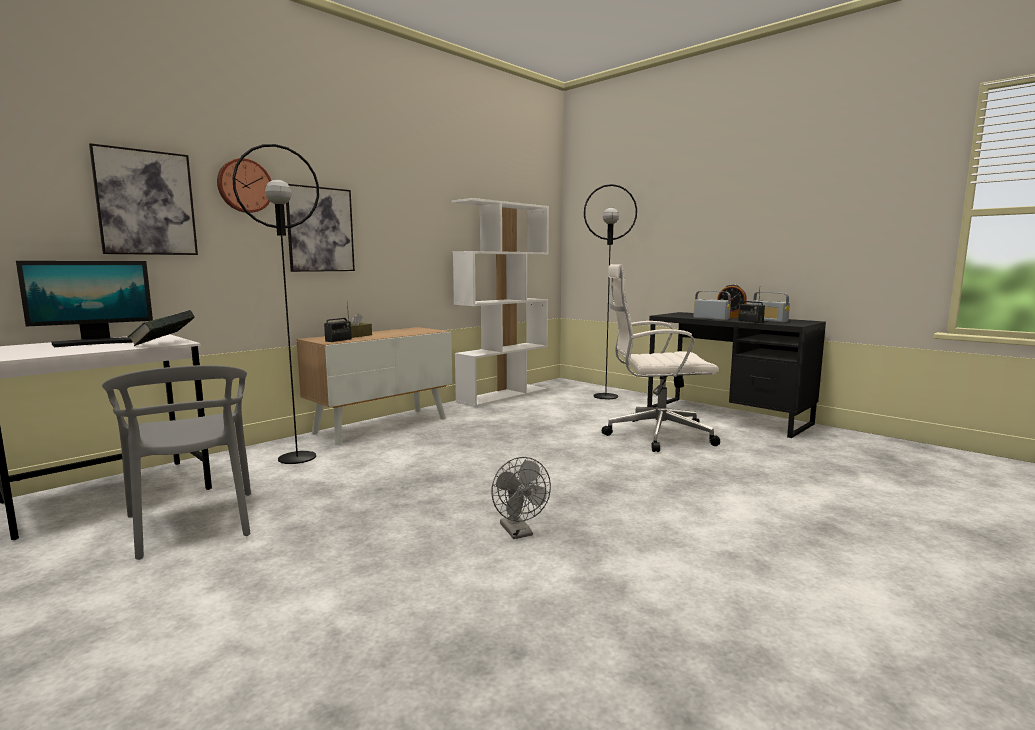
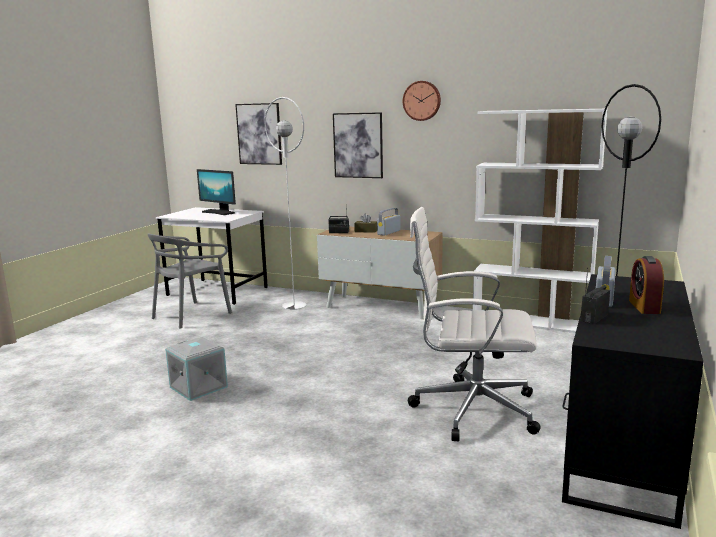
camera: 70 degrees right, 5 degrees up
book [127,310,195,346] -> none
wall clock [217,158,272,213] -> wall clock moved to [403,81,441,121]
black floor lamp [232,144,319,464] -> white floor lamp [264,97,306,310]
grey fan [491,457,551,539] -> grey storage box [165,337,228,401]
white office chair [602,264,720,452] -> white office chair turned 60 degrees counterclockwise [408,207,541,441]
radio [752,292,790,322] -> radio moved to [377,208,401,236]

